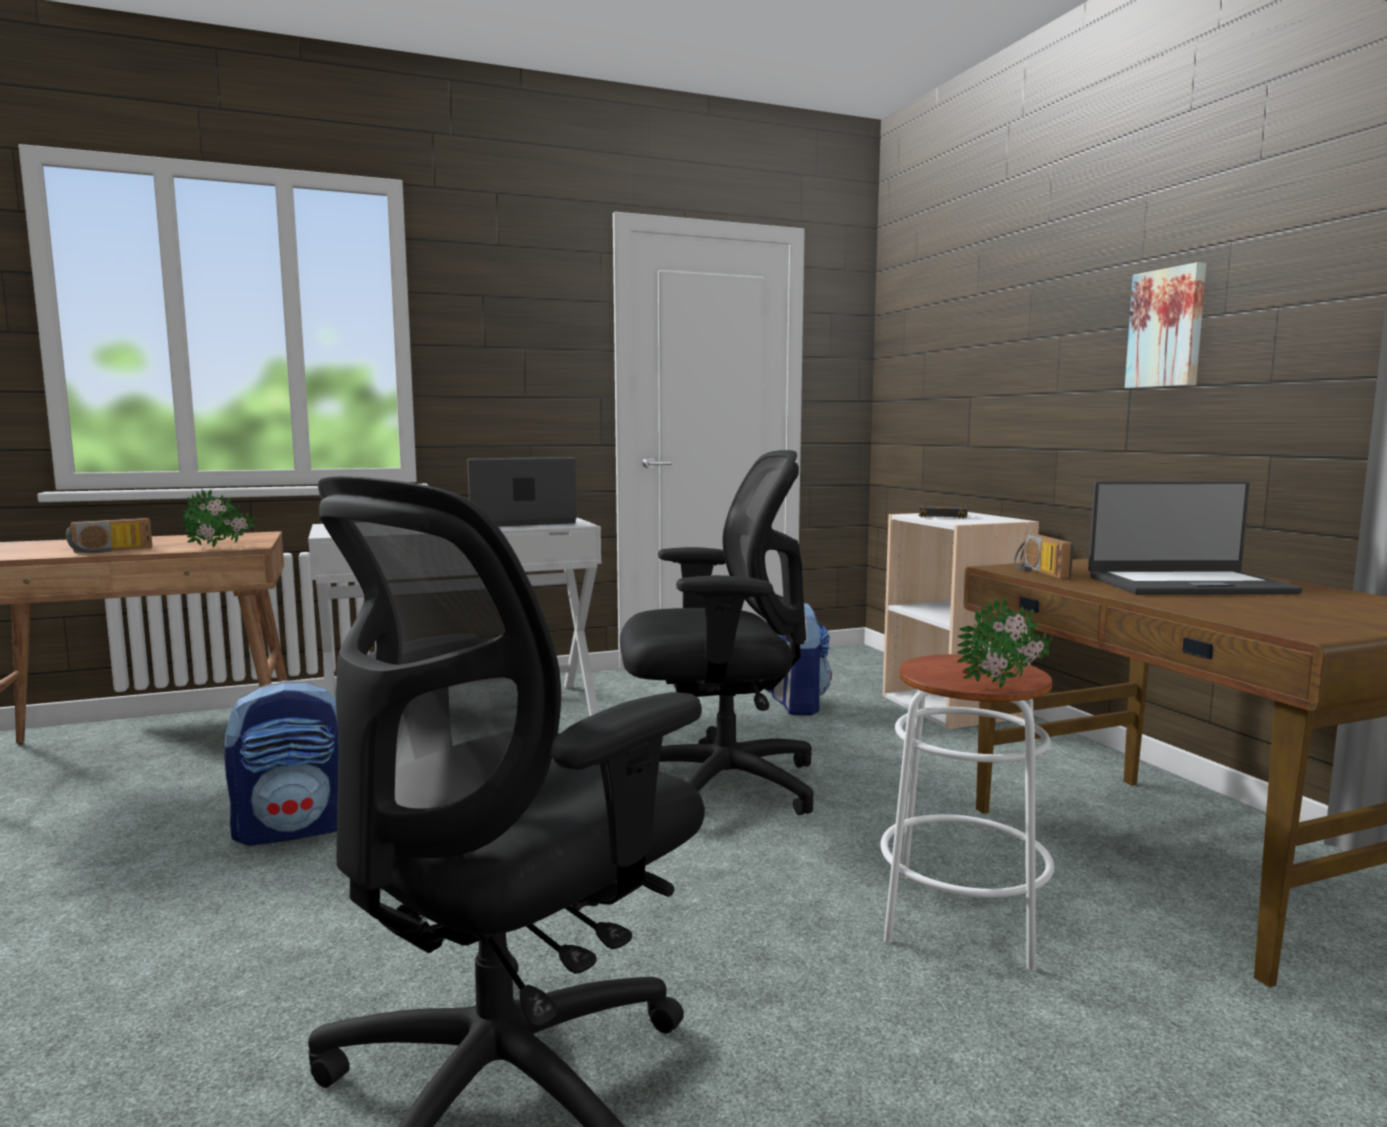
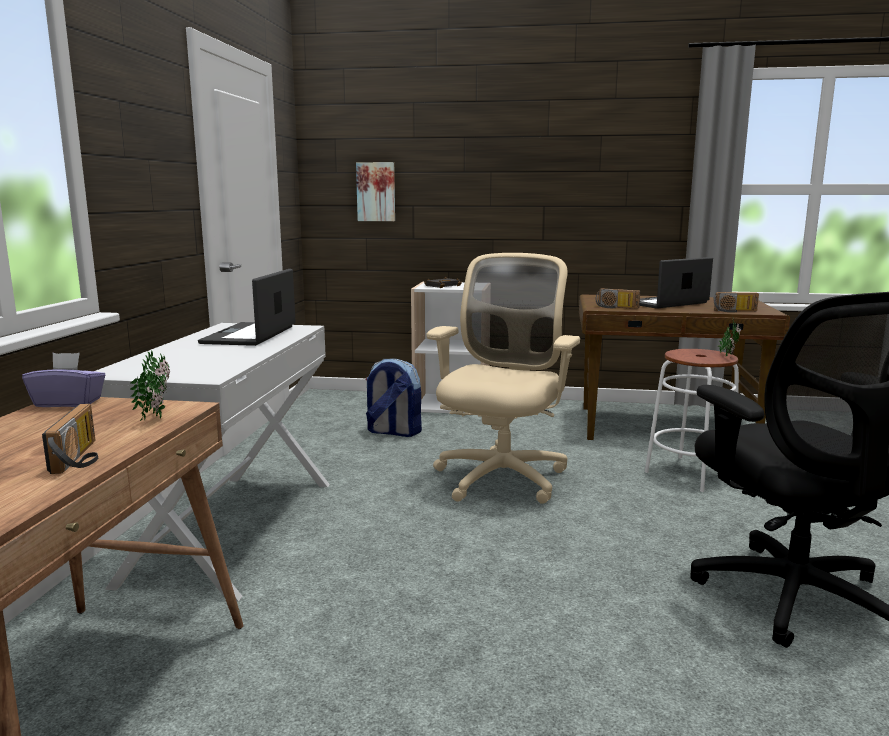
camera: 60 degrees left, 5 degrees up
backpack [224,680,338,845] -> none
black office chair [620,450,814,815] -> beige office chair [426,253,580,504]
laptop [1088,481,1303,595] -> laptop turned 150 degrees counterclockwise [639,257,713,309]
picture [1125,262,1206,388] -> picture moved to [356,162,395,221]
none -> purple tissue box [22,353,105,407]
none -> radio [713,292,759,313]

